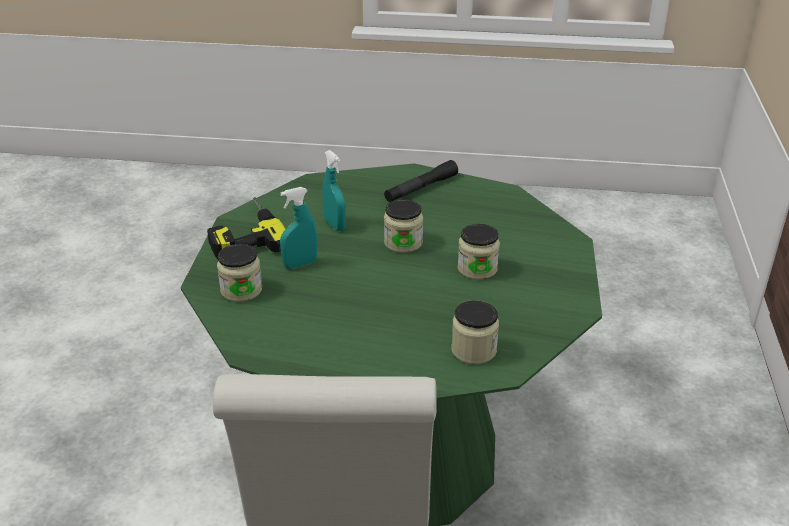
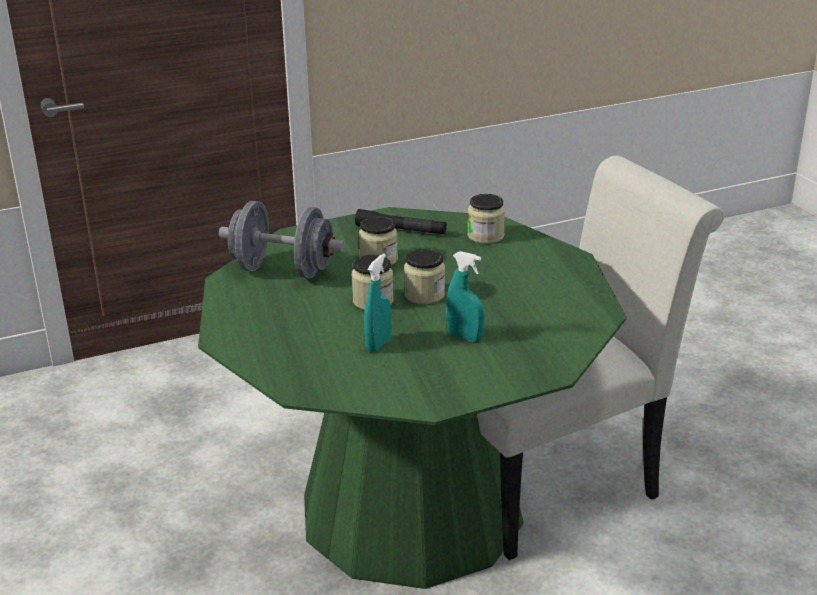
camera: 120 degrees left, 5 degrees down
power drill [207,197,286,259] -> none
jar [217,244,262,302] -> jar moved to [404,249,445,304]
black flashlight [384,160,458,202] -> black flashlight moved to [355,209,447,235]
none -> grey dumbbell [219,201,345,278]

